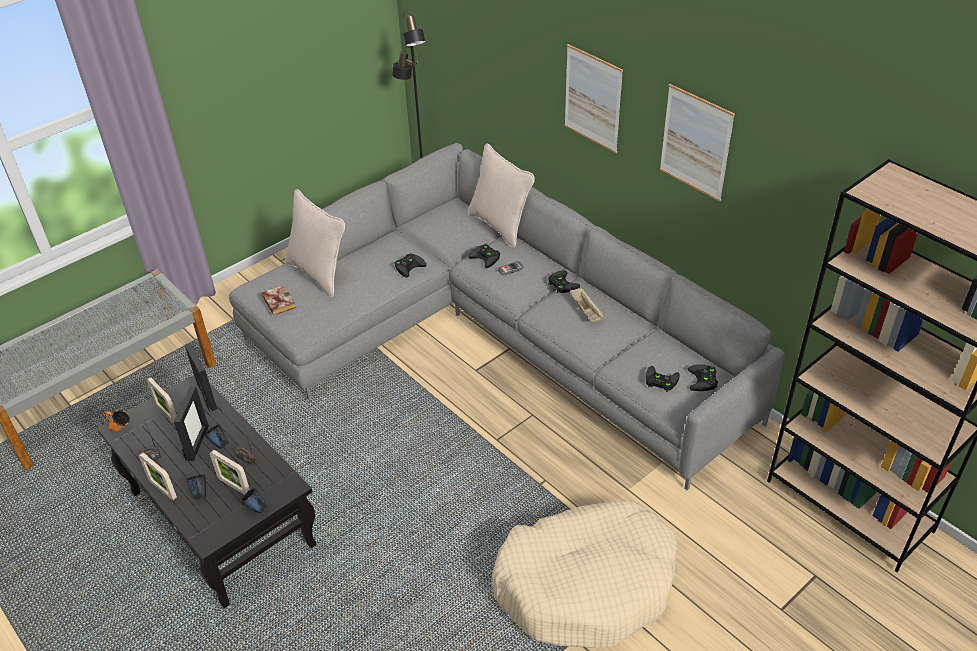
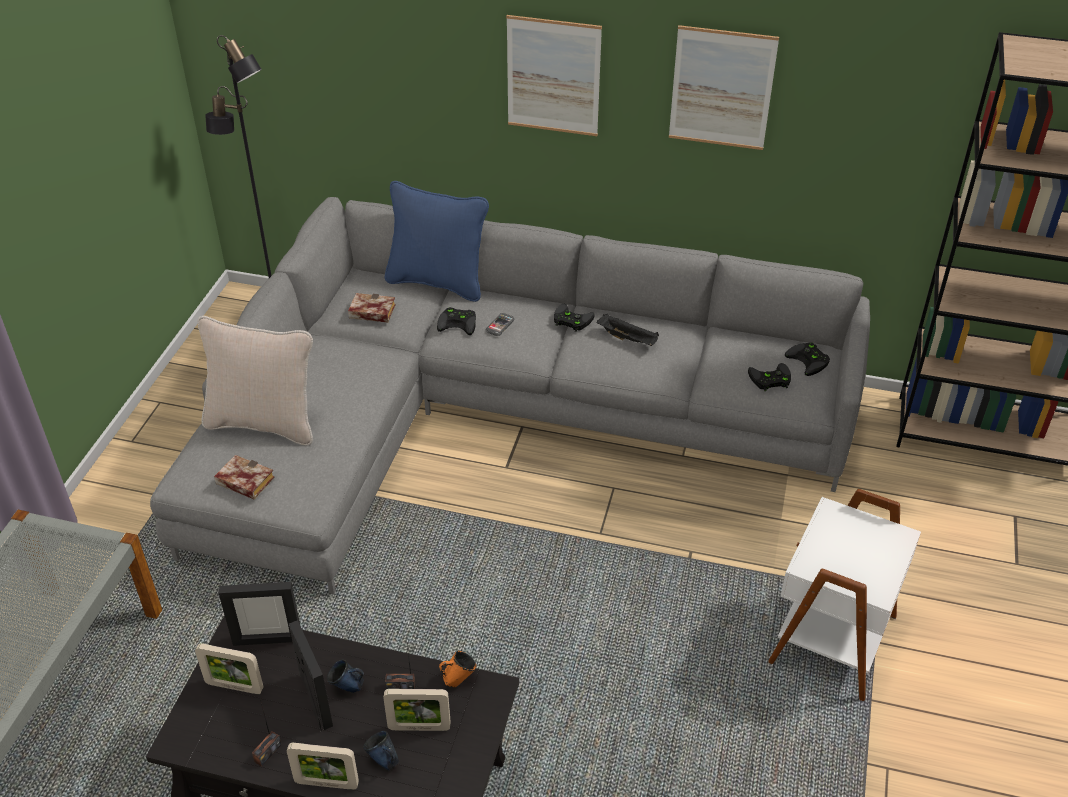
camera: 35 degrees left, 0 degrees up
orange mug [104,410,130,432] -> orange mug moved to [439,651,476,688]
picture frame [185,343,217,412] -> picture frame turned 150 degrees clockwise [219,582,300,646]
blue mug [241,488,267,513] -> none
black game controller [394,253,426,277] -> none
beige pillow [468,144,535,248] -> blue pillow [385,181,489,302]
beige dog bed [492,501,677,648] -> white side table [768,489,921,701]
beige tray [570,288,605,322] -> black tray [597,314,659,346]
none -> book [348,293,396,323]

